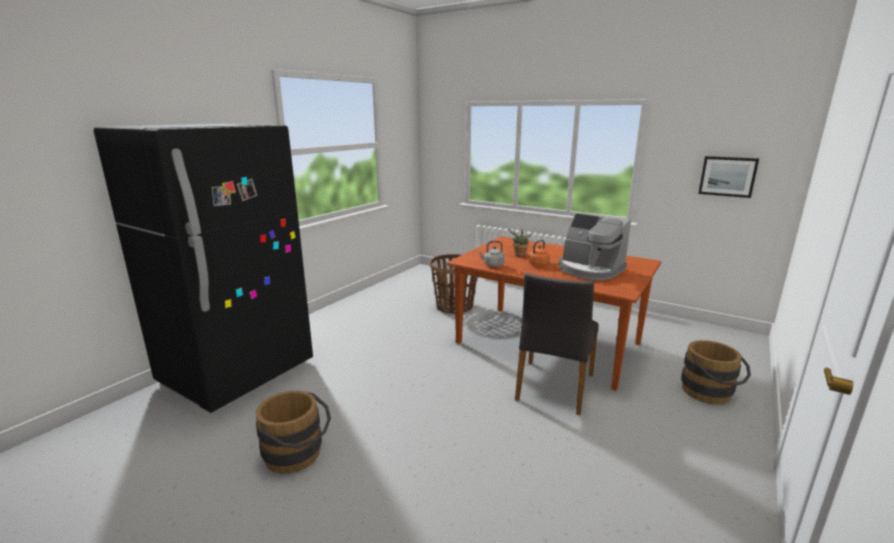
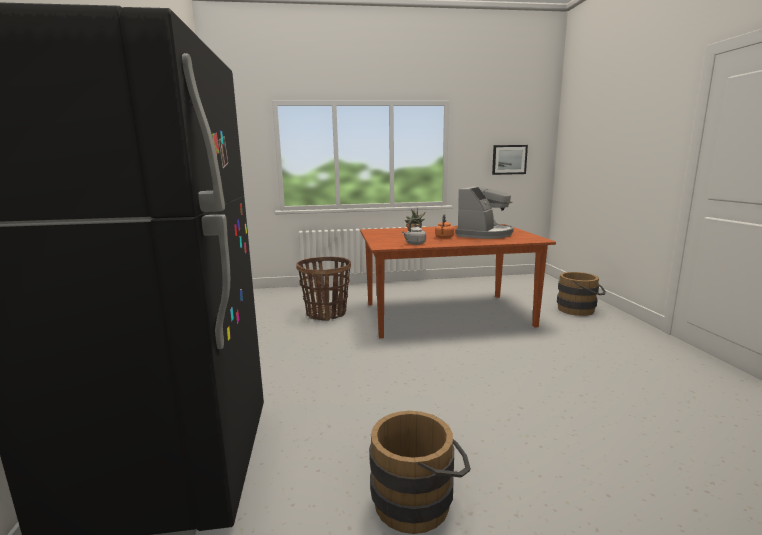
camera: 40 degrees left, 5 degrees down
grey chair [515,273,599,415] -> none
coffee machine [559,212,631,280] -> coffee machine turned 60 degrees counterclockwise [455,186,514,239]

